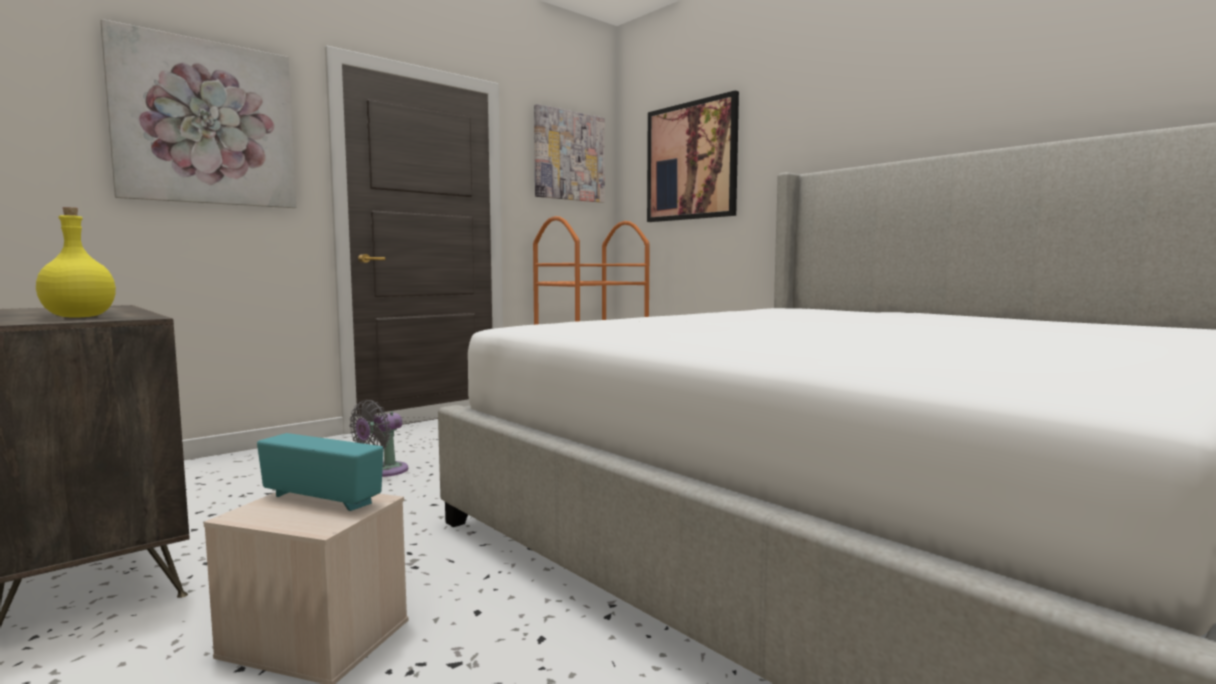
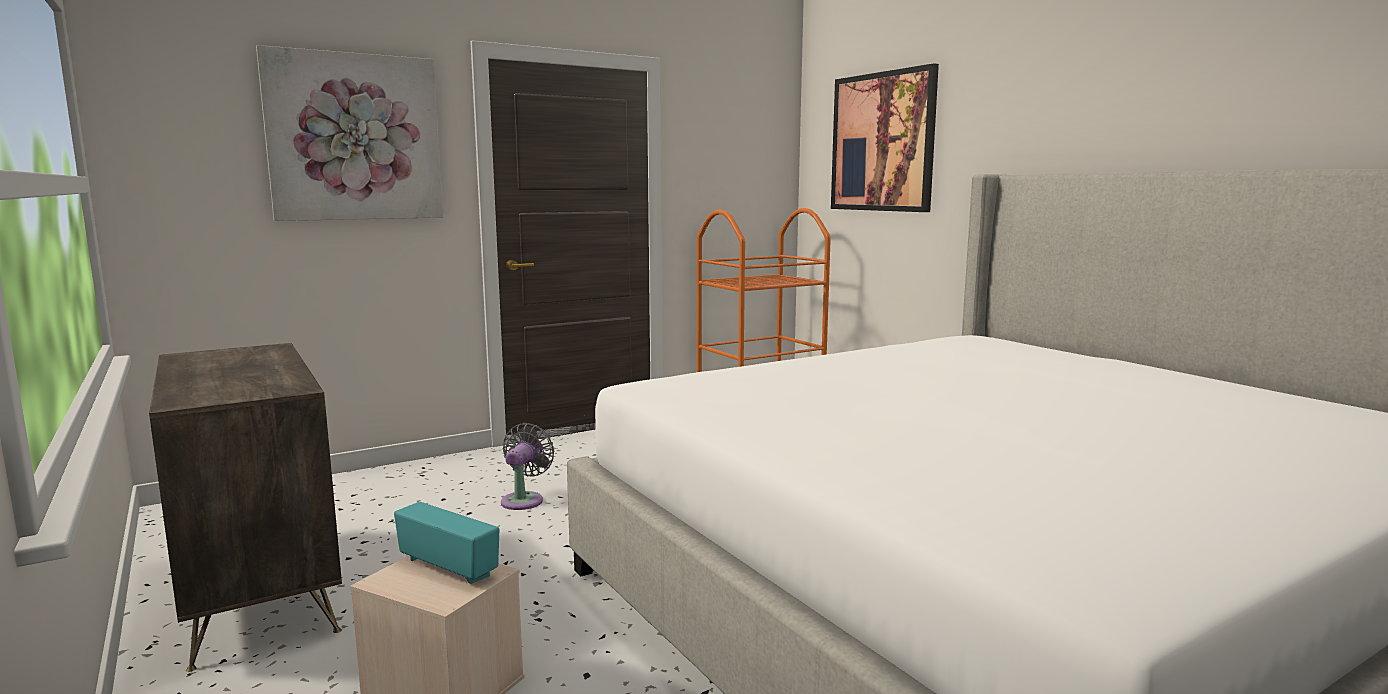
camera: 10 degrees right, 5 degrees up
yellow bottle [36,207,116,318] -> none
grey fan [349,400,408,477] -> grey fan turned 150 degrees clockwise [501,423,554,510]
picture [534,104,605,203] -> none

